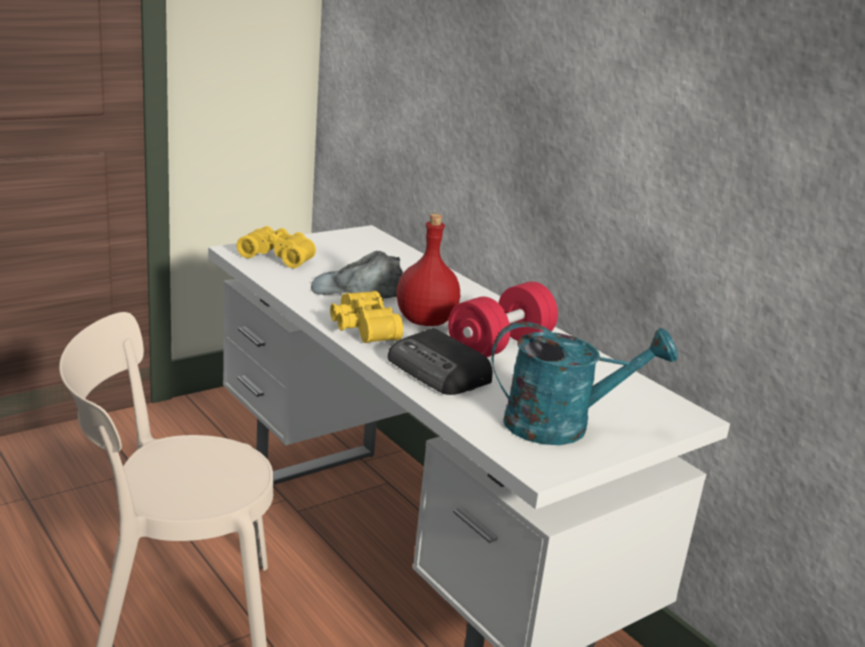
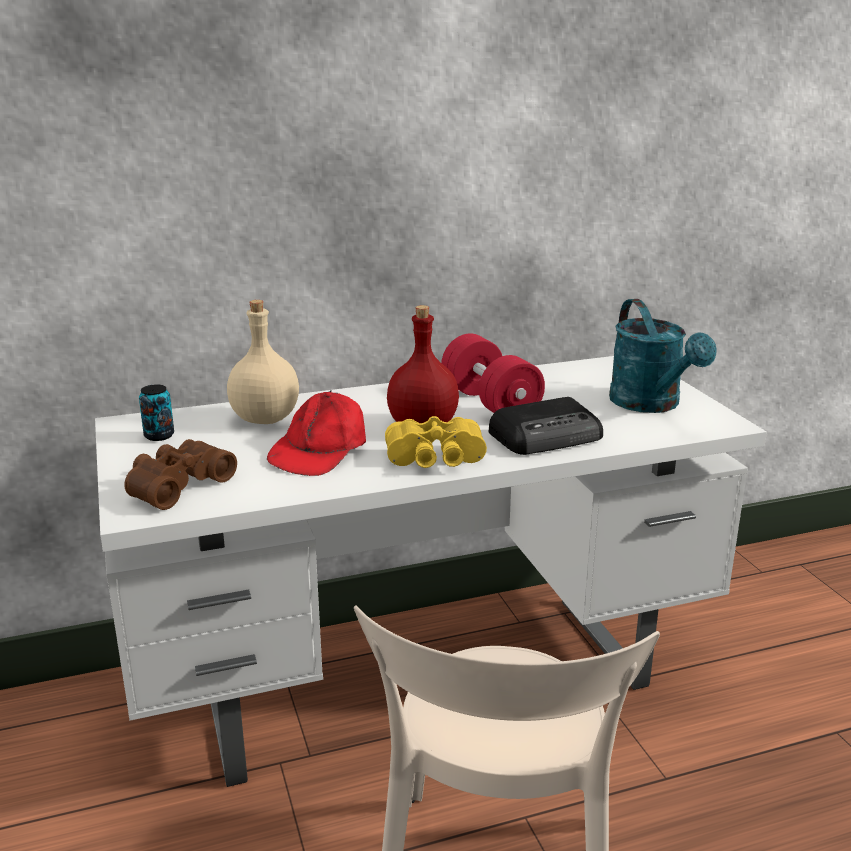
camera: 70 degrees left, 0 degrees up
yellow binoculars [236,226,316,268] -> brown binoculars [124,439,237,510]
grey cap [311,251,403,298] -> red cap [267,390,366,476]
turquoise watering can [492,321,678,445] -> turquoise watering can turned 150 degrees clockwise [609,299,717,413]
none -> can [139,384,174,441]
none -> beige bottle [227,300,299,424]

